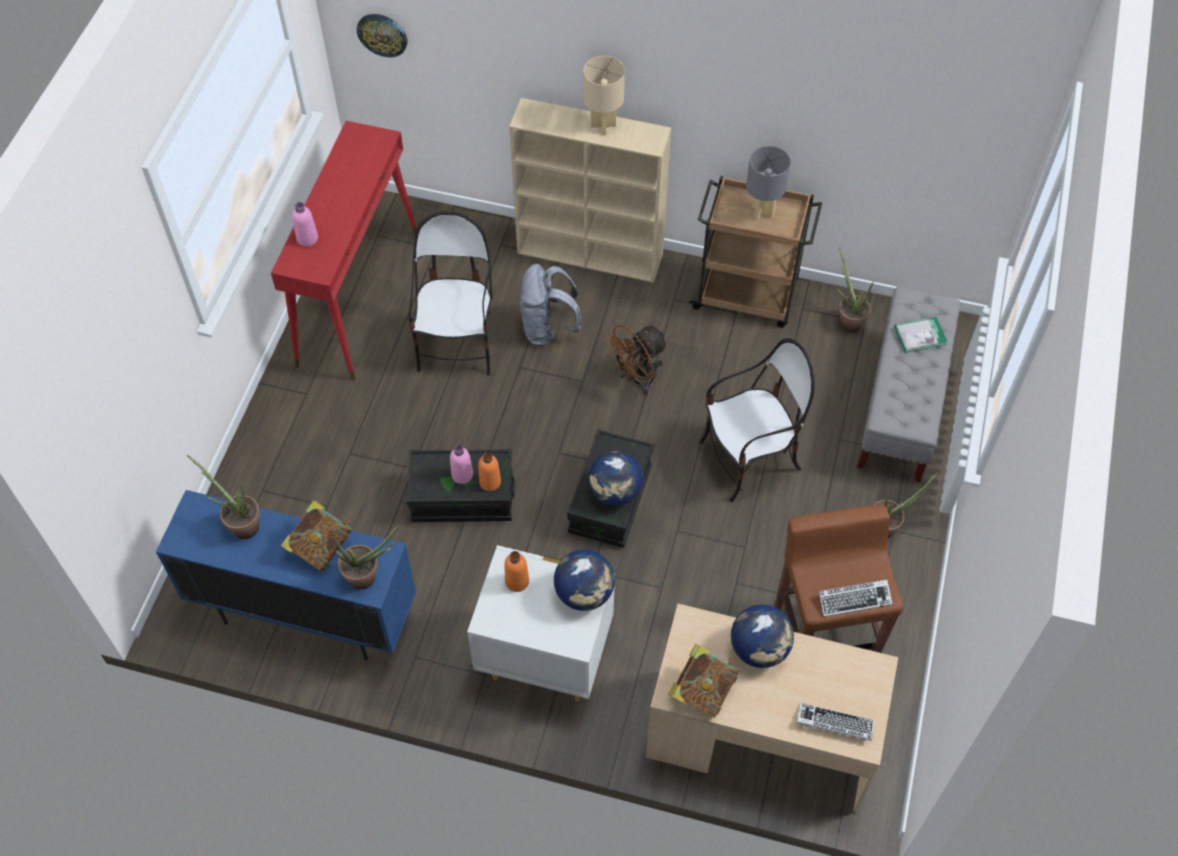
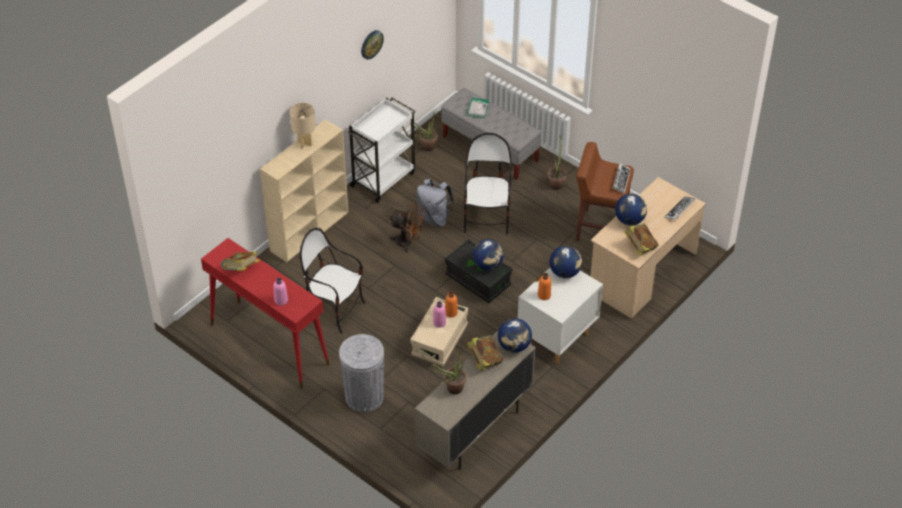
camera: 65 degrees left, 10 degrees down
blue cabinet [156,490,416,661] -> beige cabinet [415,330,536,470]
potted plant [334,524,399,590] -> globe [498,318,532,353]
wall clock [357,14,407,57] -> wall clock moved to [361,30,384,60]
black storage box [407,449,515,522] -> beige storage box [410,297,468,366]
grey backpack [520,264,581,346] -> grey backpack moved to [416,179,454,227]
brown fan [603,325,668,396] -> brown fan turned 60 degrees counterclockwise [390,204,426,253]
brown cart [689,176,822,328] -> white cart [347,97,416,203]
grey table lamp [746,146,791,220] -> none
none -> book [221,251,260,271]
none -> grey trash can [339,334,385,412]

